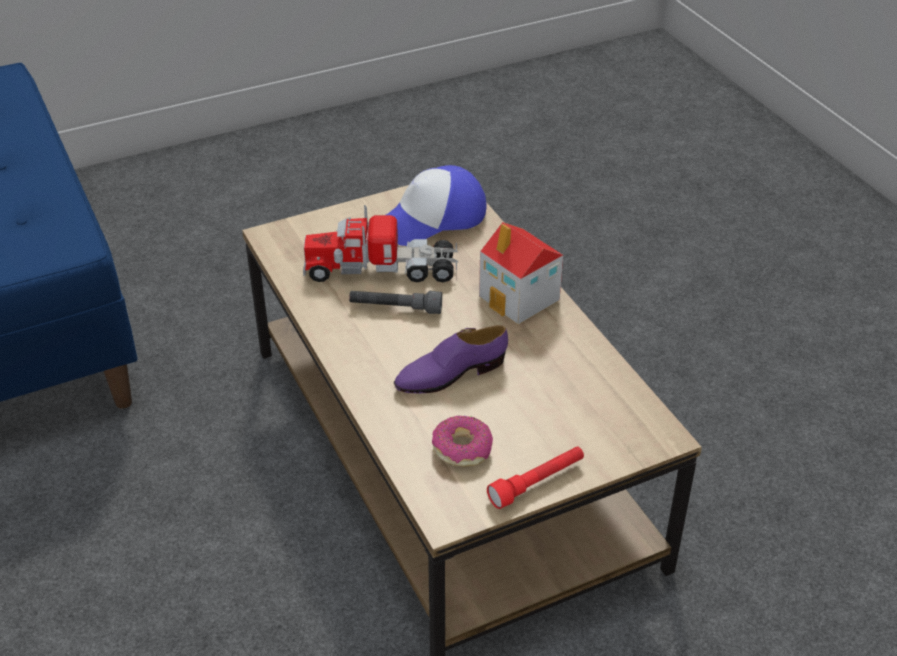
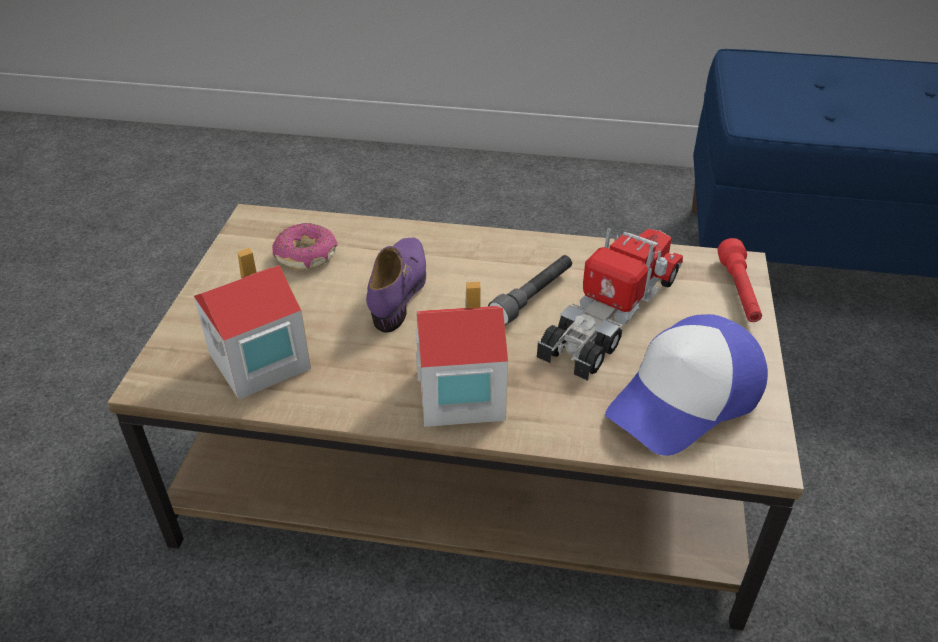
camera: 125 degrees right, 0 degrees up
cap [386,165,487,246] -> cap turned 135 degrees counterclockwise [605,314,768,456]
red flashlight [487,446,584,509] -> red flashlight moved to [717,238,762,322]
none -> toy house [194,248,311,400]

